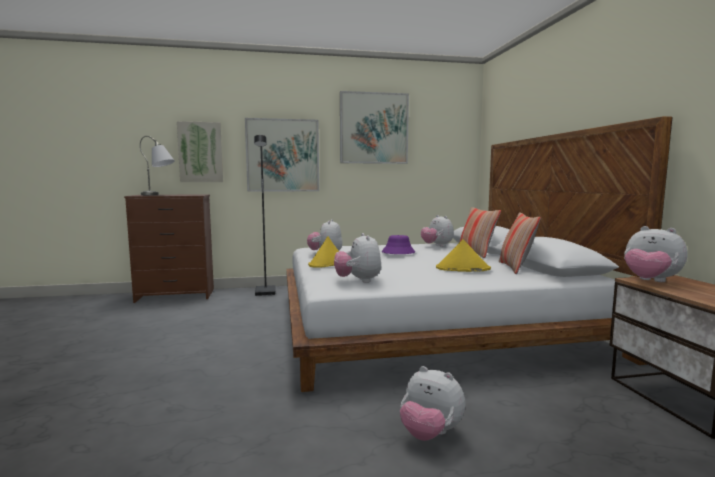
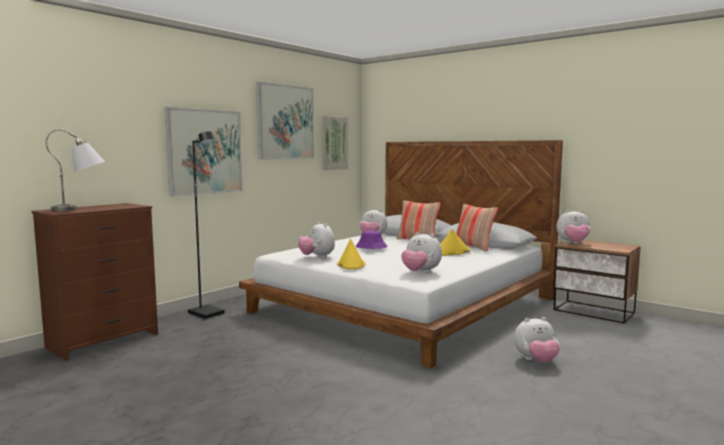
camera: 40 degrees left, 0 degrees up
picture [177,121,223,182] -> picture moved to [321,116,348,170]

